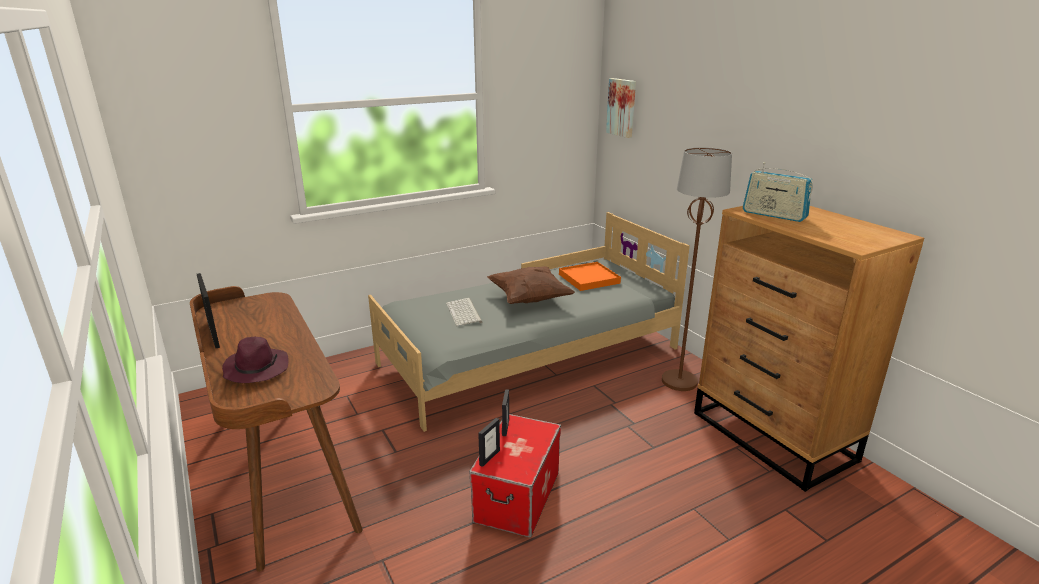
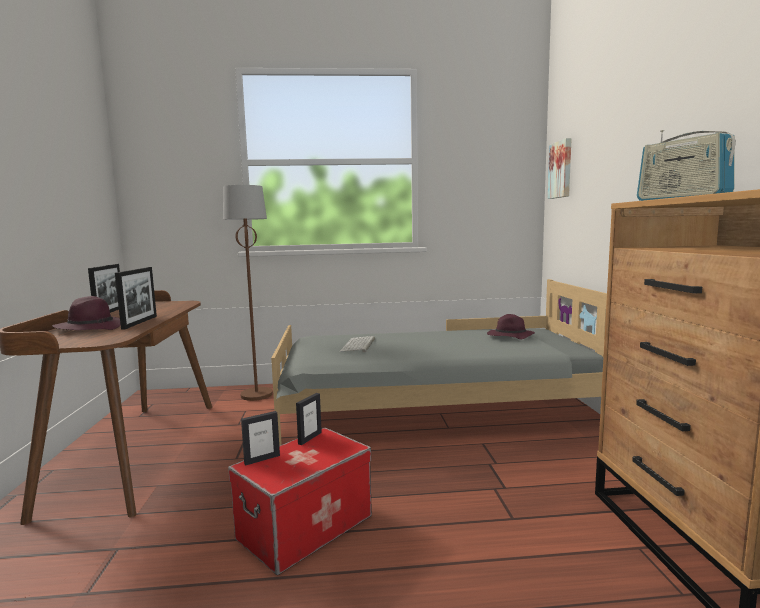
camera: 25 degrees right, 15 degrees down
brown pillow [487,266,575,304] -> none
orange tray [559,262,621,291] -> purple hat [487,314,535,339]
brown floor lamp [662,147,732,391] -> brown floor lamp moved to [223,185,273,401]
none -> picture frame [115,267,157,330]

